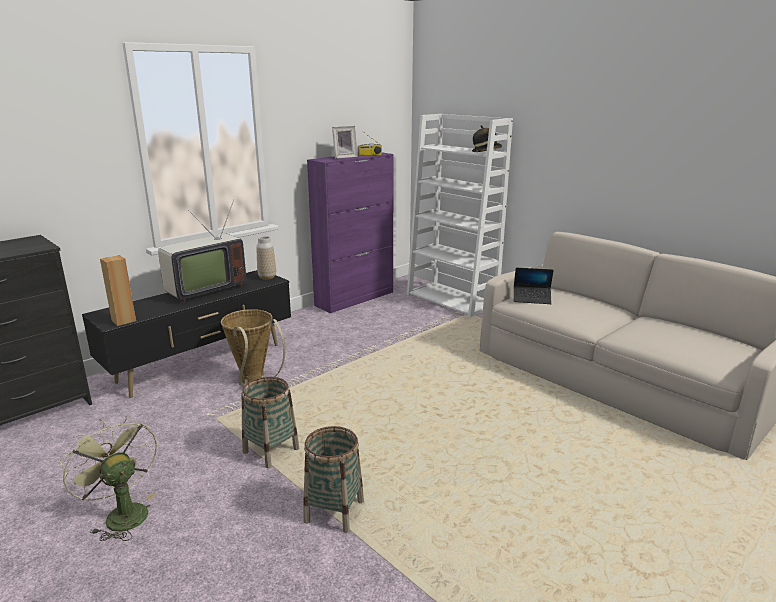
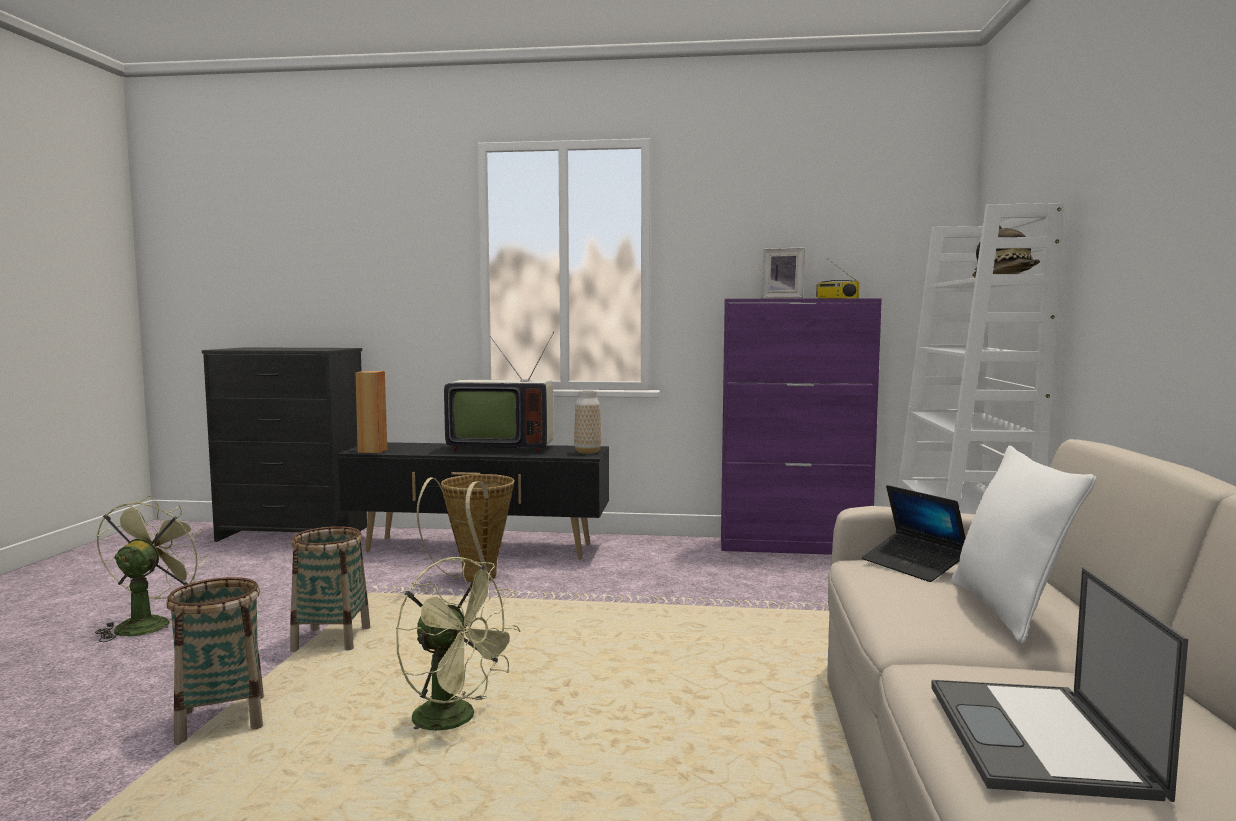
camera: 50 degrees right, 15 degrees down
none -> green fan [396,557,520,733]
none -> laptop [931,567,1188,802]
none -> white pillow [950,446,1096,644]

